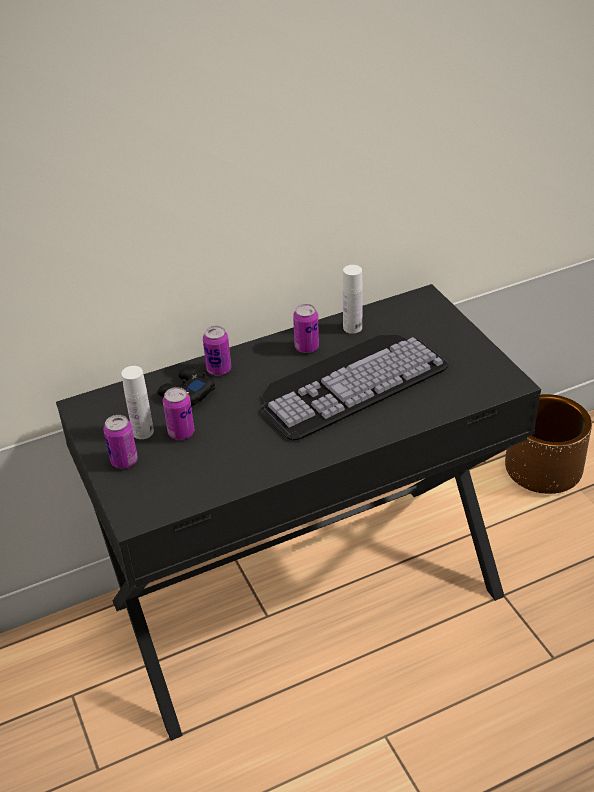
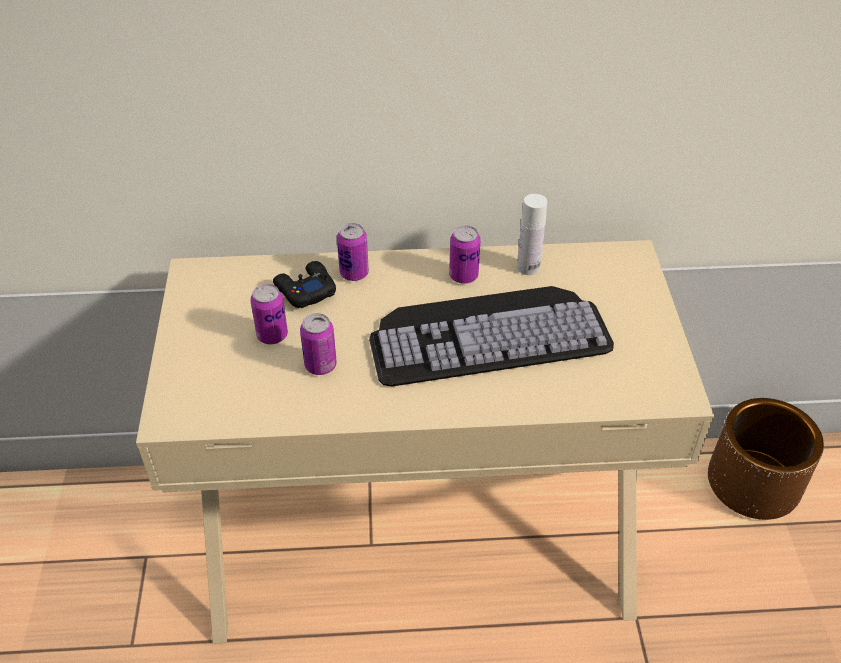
camera: 20 degrees right, 5 degrees up
black desk [56,284,541,741] -> beige desk [136,240,714,644]
can [103,415,138,468] -> can moved to [300,313,337,375]
white bottle [121,366,154,439] -> none

